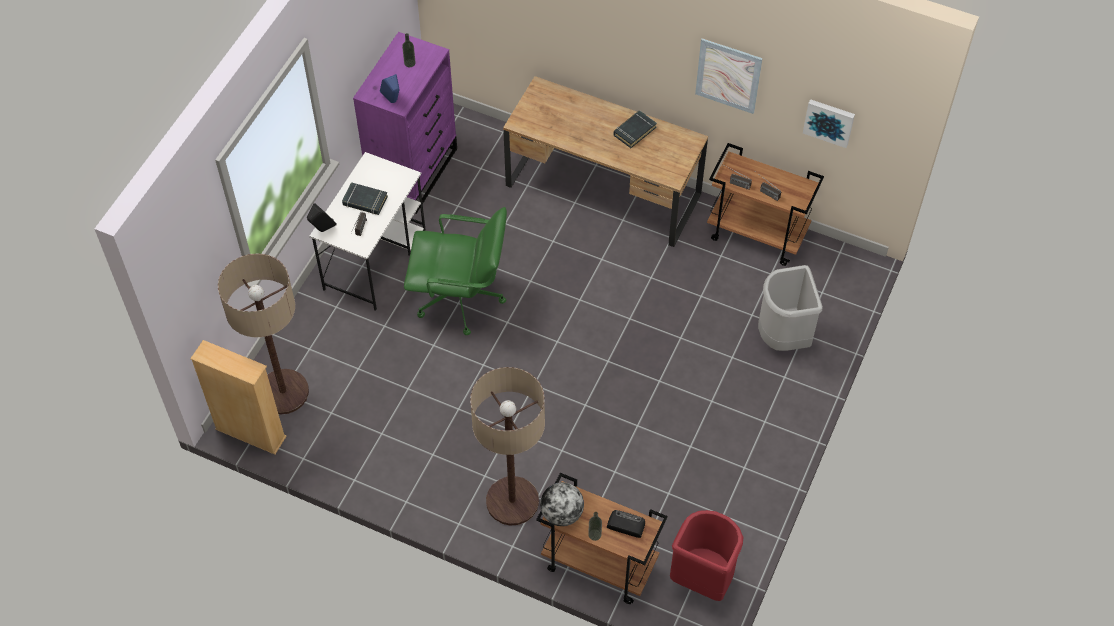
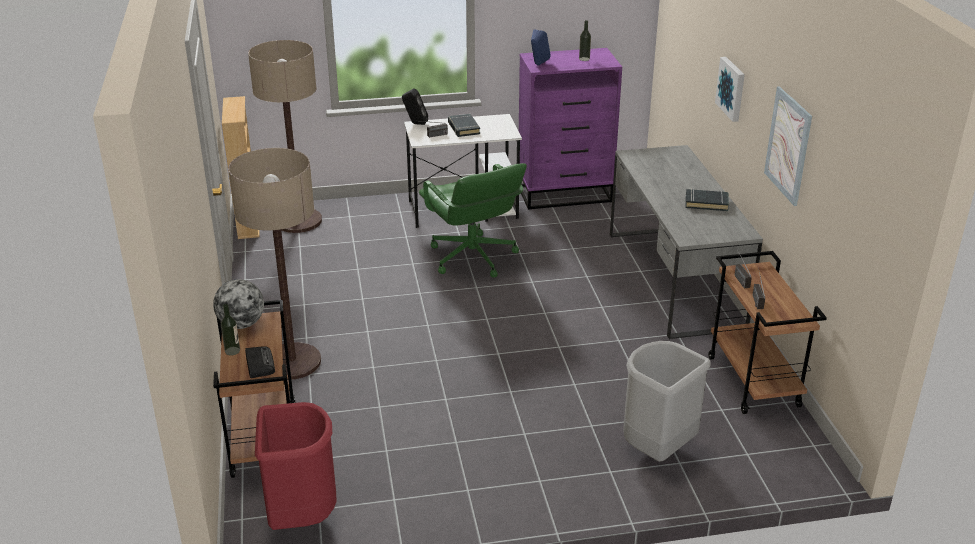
camera: 55 degrees right, 25 degrees down
brown desk [503,76,708,247] -> grey desk [610,145,763,340]
picture [803,99,855,148] -> picture moved to [715,57,745,122]

